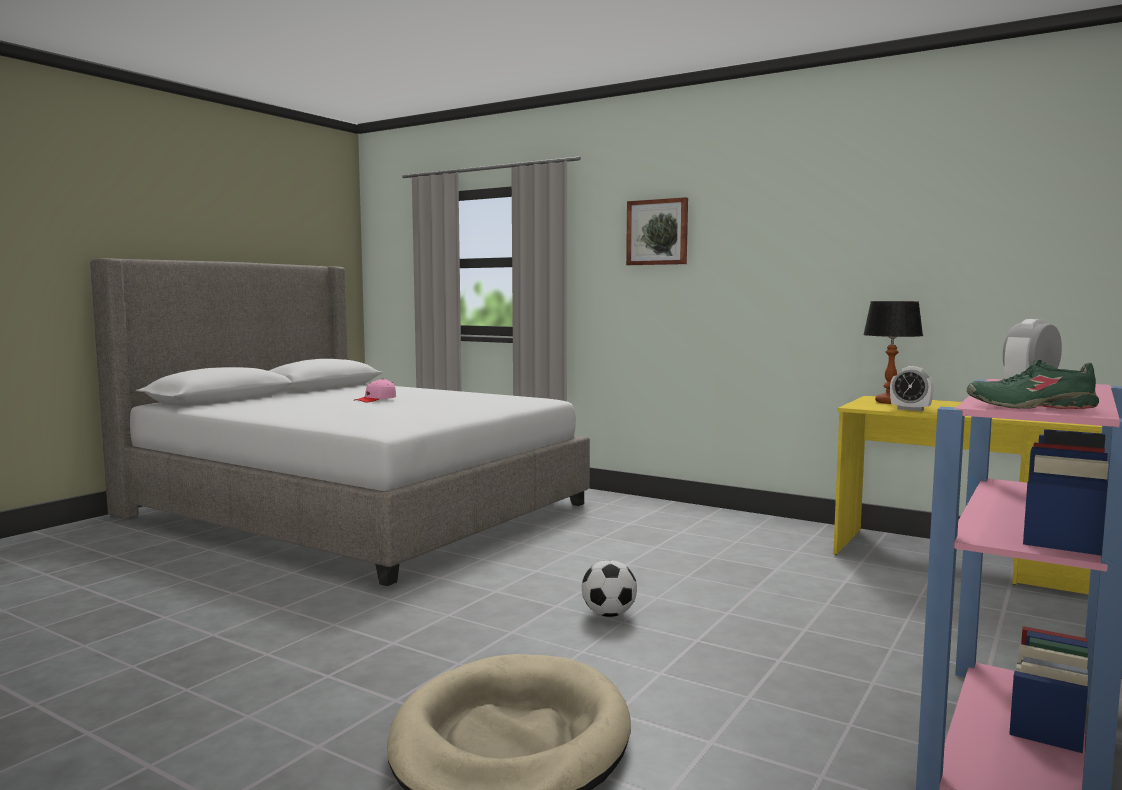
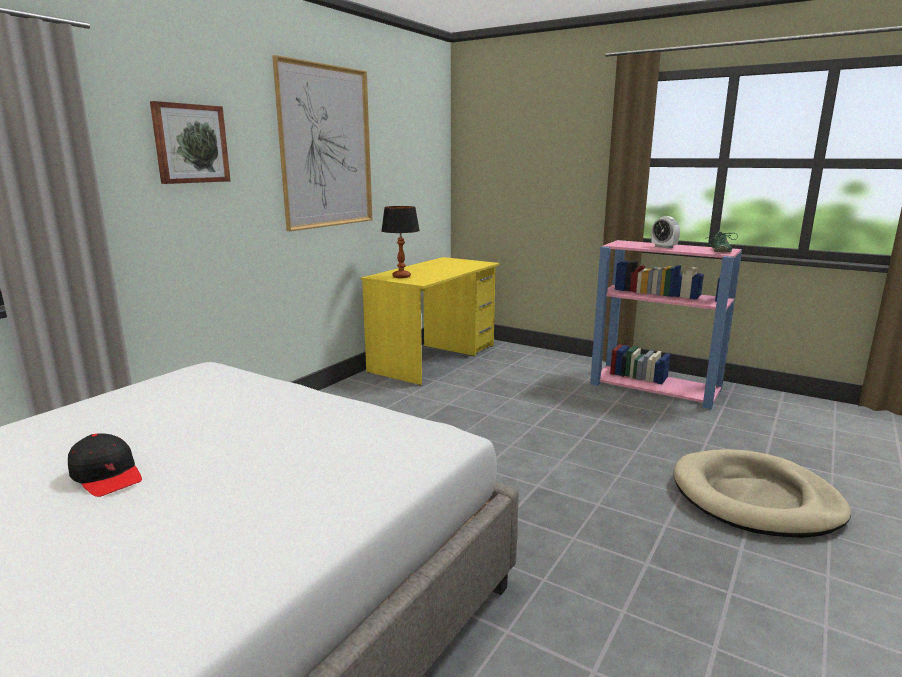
camera: 90 degrees left, 10 degrees up
pink cap [354,379,396,402] -> black cap [68,433,142,497]
football [582,560,637,617] -> none
alarm clock [890,366,934,411] -> none
none -> picture [272,55,372,231]

